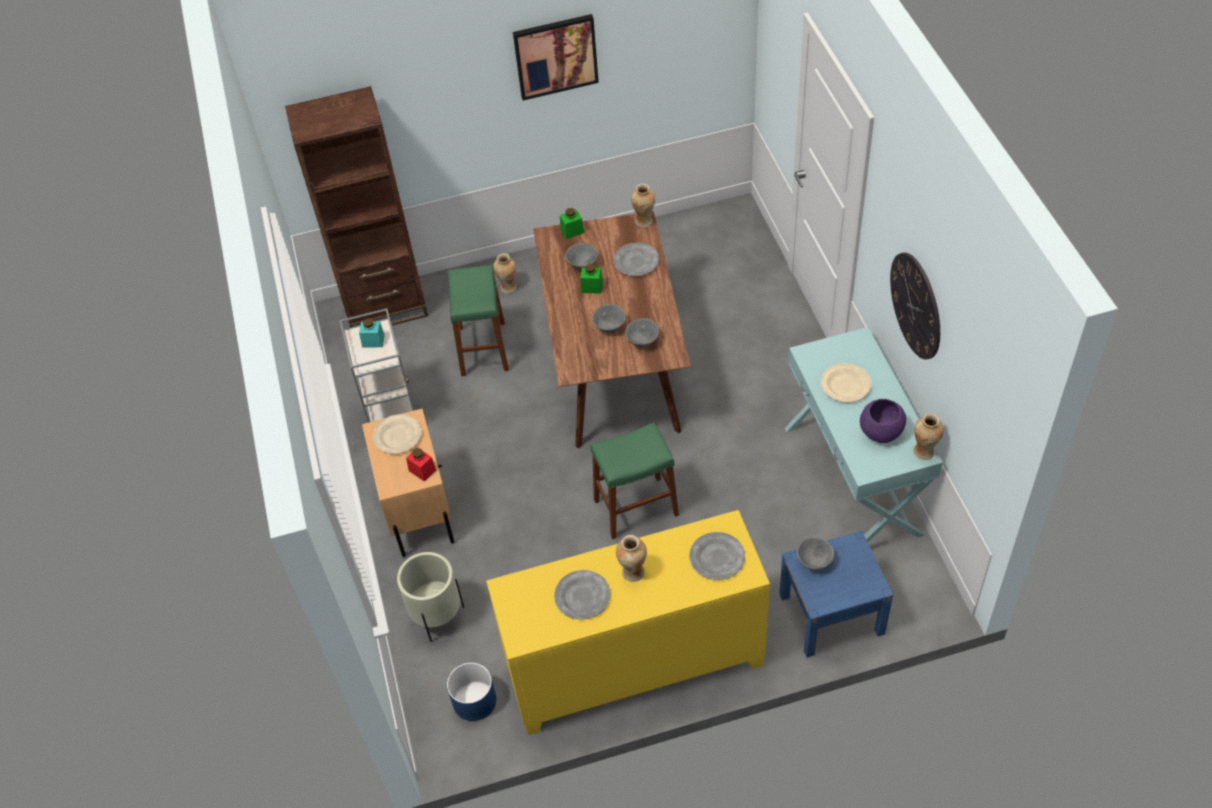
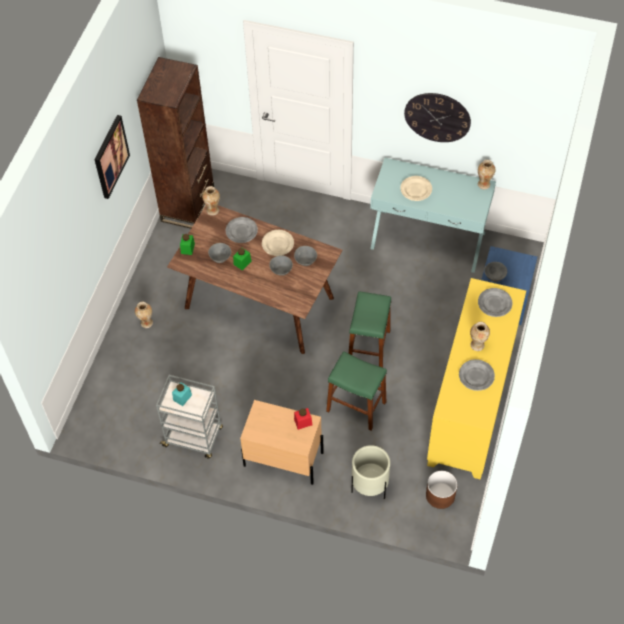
camera: 60 degrees left, 5 degrees up
brown bookcase [285,86,428,328] -> brown bookcase moved to [137,57,214,229]
beige plate [373,414,422,454] -> beige plate moved to [262,230,294,256]
blue planter [447,662,496,721] -> brown planter [426,471,457,509]
green stool [448,265,509,376] -> green stool moved to [326,351,387,430]
purple bowl [860,399,906,443] -> none

